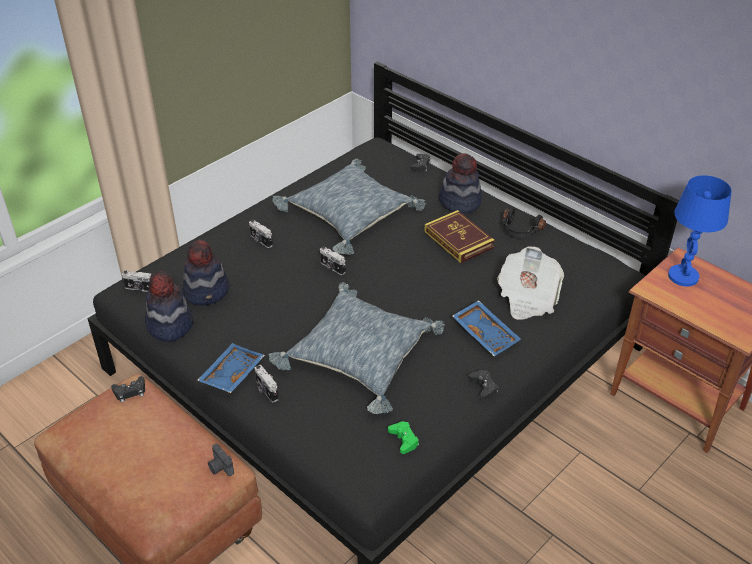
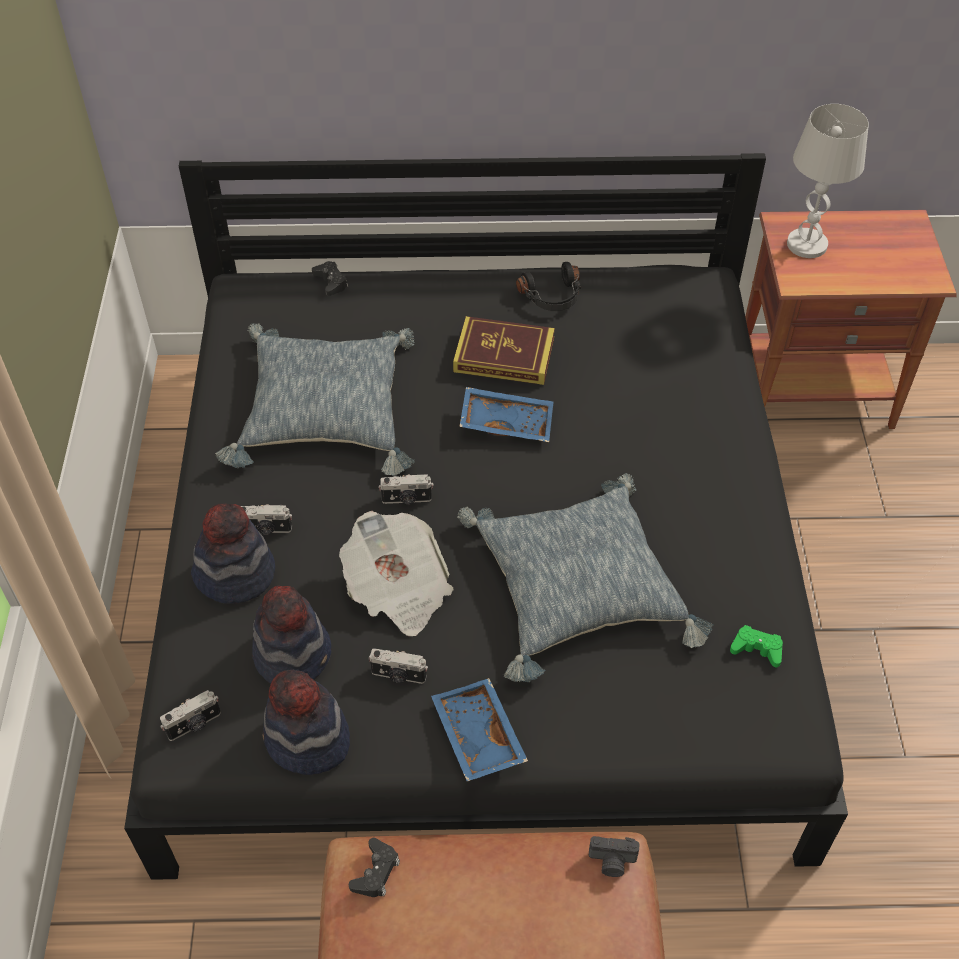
camera: 45 degrees left, 10 degrees up
camera [254,365,279,403] -> camera moved to [369,648,428,684]
hat [439,153,482,214] -> hat moved to [191,503,275,604]
blue tray [452,300,521,356] -> blue tray moved to [459,387,554,442]
black game controller [468,370,498,400] -> none
newspaper [497,246,564,320] -> newspaper moved to [339,511,454,636]
blue table lamp [668,175,732,287] -> white table lamp [787,104,869,258]

